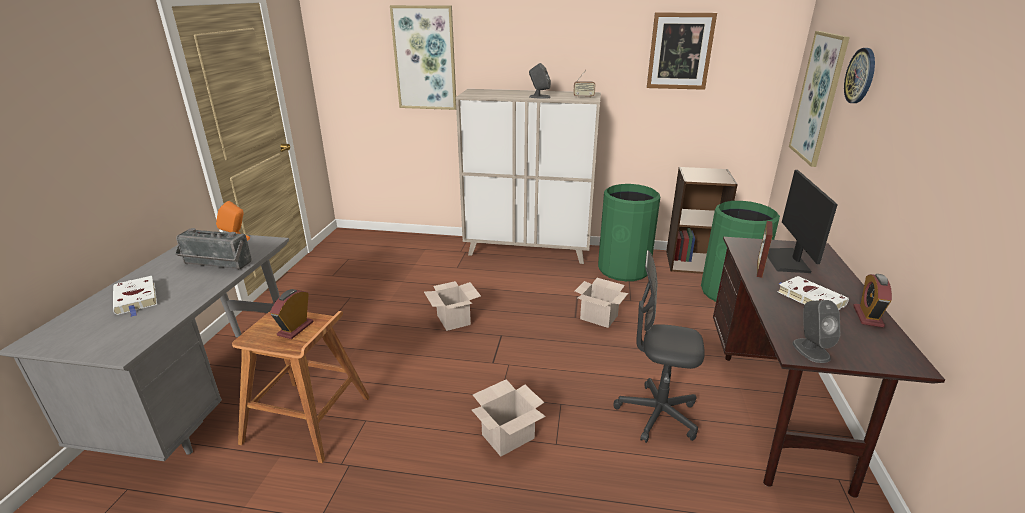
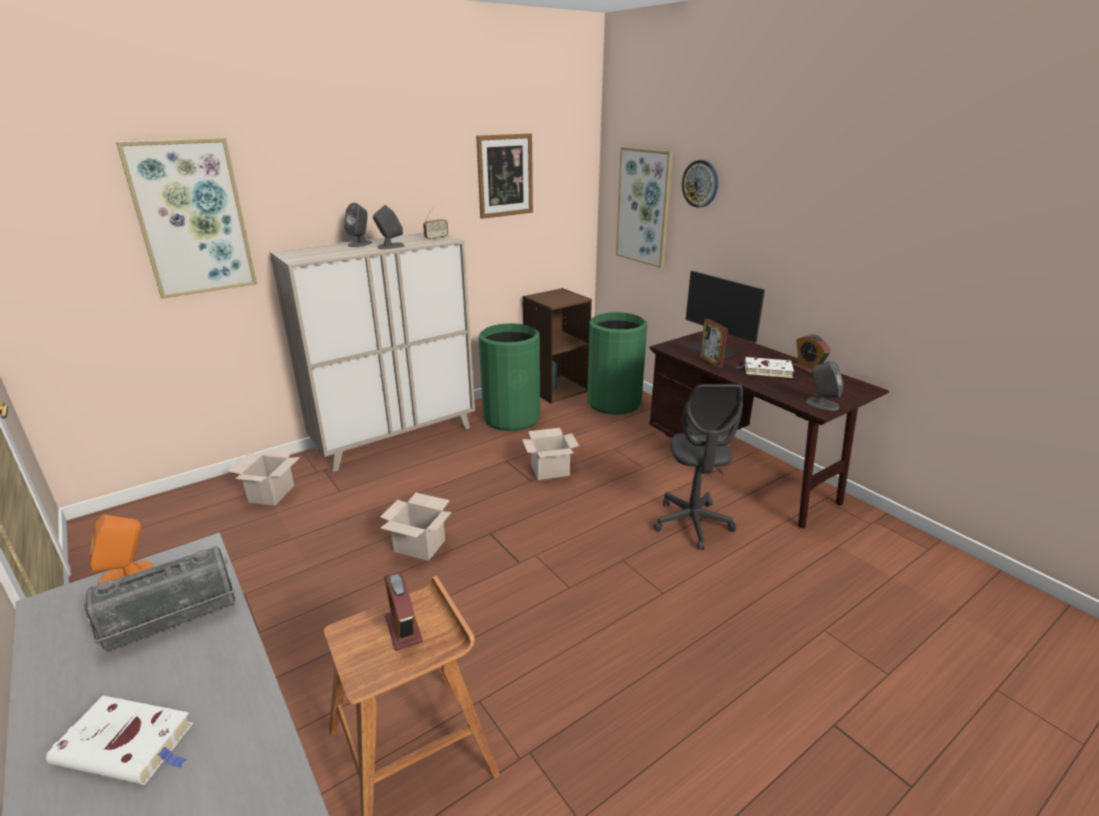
camera: 45 degrees left, 0 degrees up
cardboard box [472,379,546,456] -> cardboard box moved to [228,449,300,506]
grey office chair [614,250,705,443] -> grey office chair turned 60 degrees counterclockwise [653,384,743,550]
none -> grey speaker [344,203,372,247]

